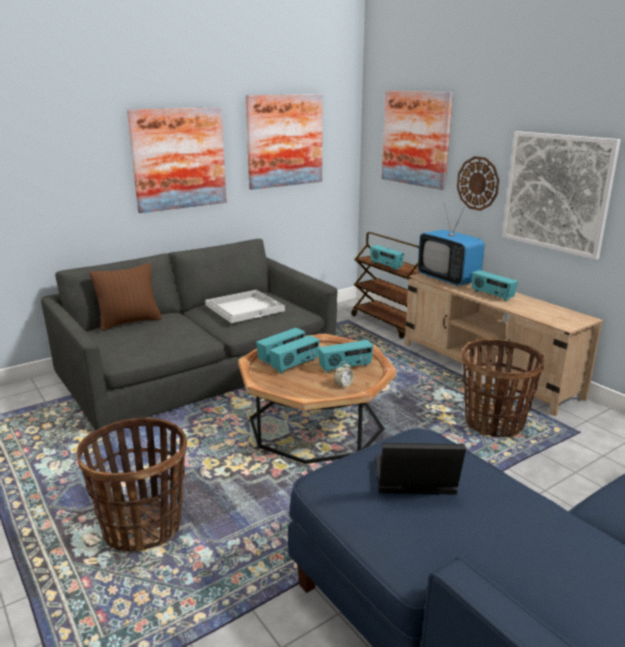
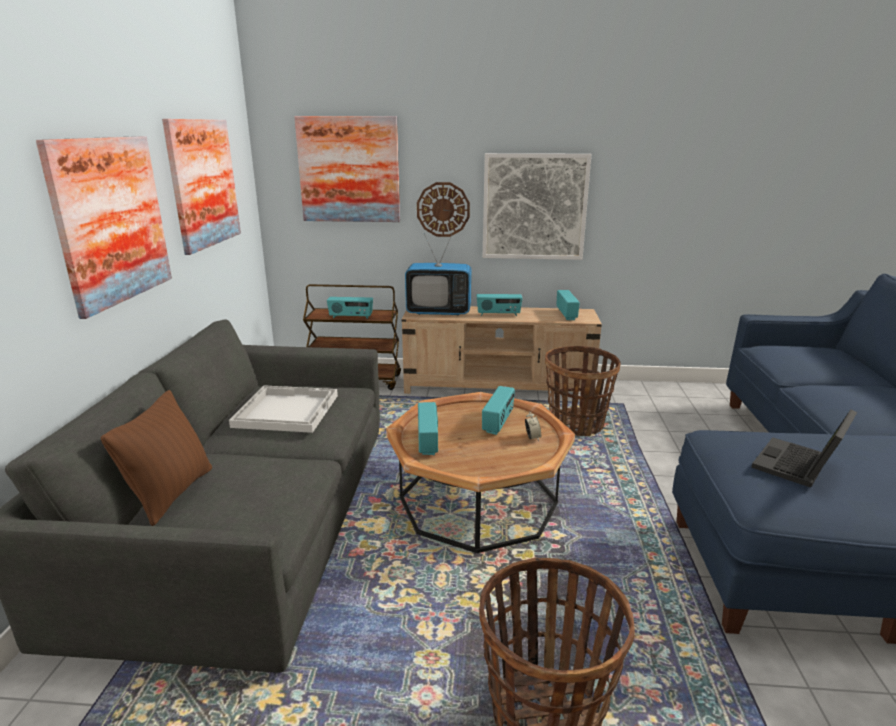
camera: 50 degrees left, 0 degrees up
radio [269,335,319,374] -> radio moved to [556,290,580,320]

